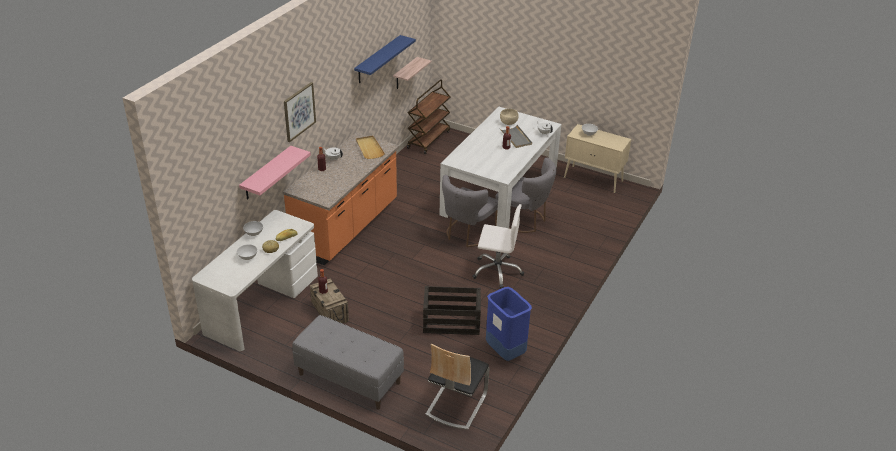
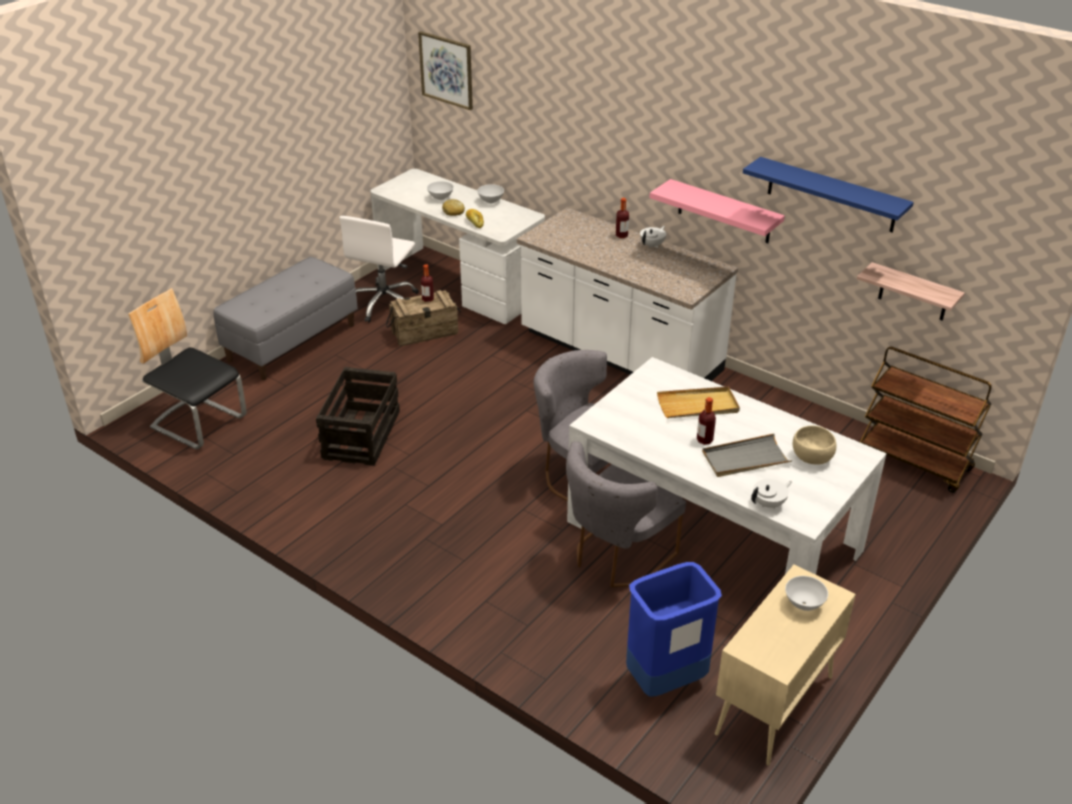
camera: 100 degrees right, 0 degrees up
pink shelf [239,146,311,200] -> pink shelf moved to [649,179,785,243]
orange counter [283,132,399,266] -> white counter [517,208,738,381]
picture [284,82,316,142] -> picture moved to [418,31,473,110]
beige tray [356,136,385,159] -> beige tray moved to [657,387,740,418]
white office chair [472,204,524,288] -> white office chair moved to [339,216,419,323]
blue trash can [486,287,532,361] -> blue trash can moved to [626,562,722,697]

